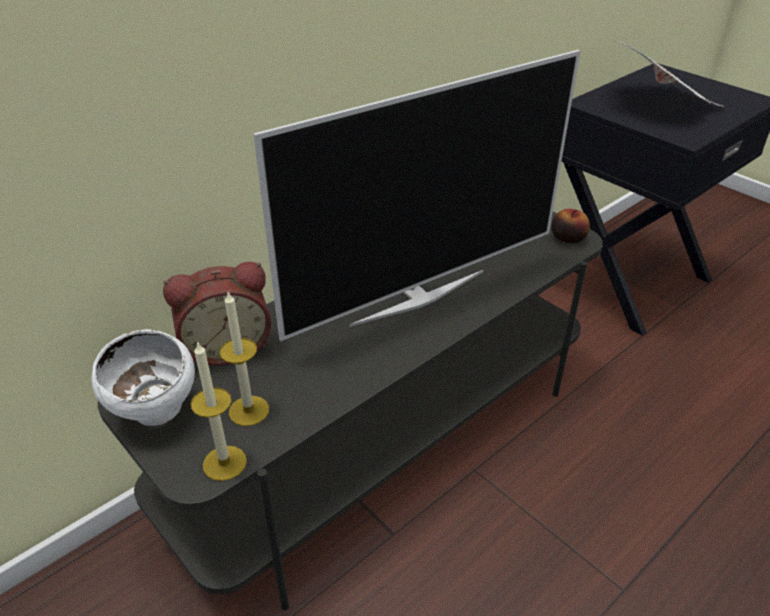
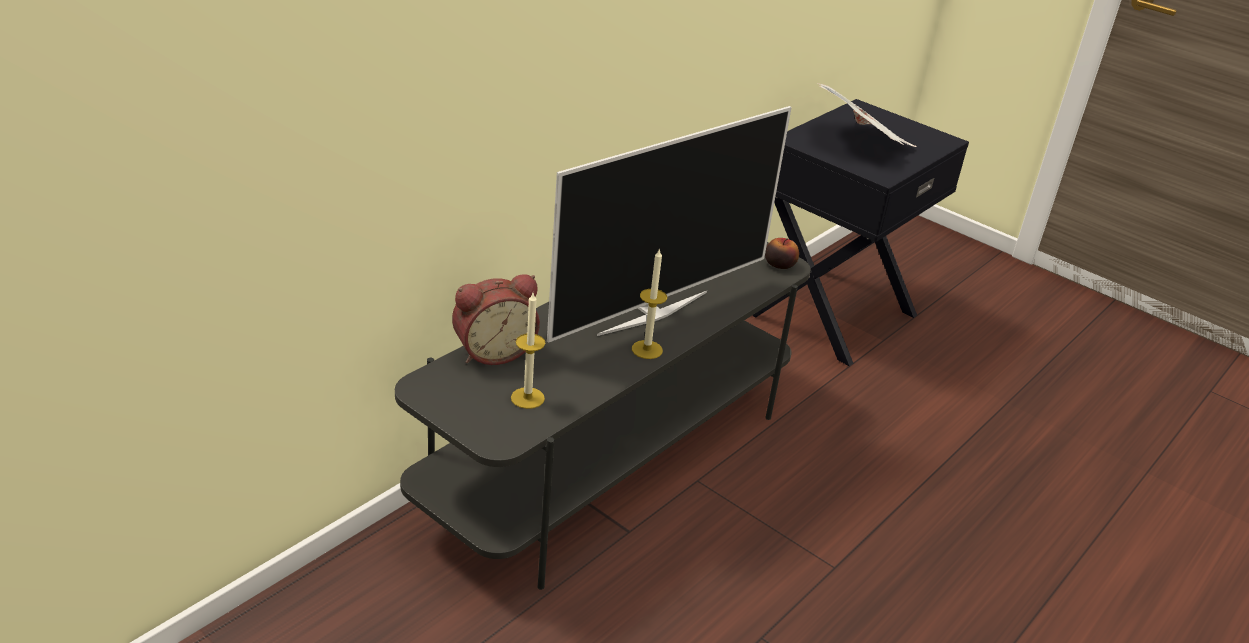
camera: 10 degrees left, 5 degrees down
white bowl [91,329,195,426] -> none
candle [191,341,247,481] -> candle moved to [632,248,667,359]

